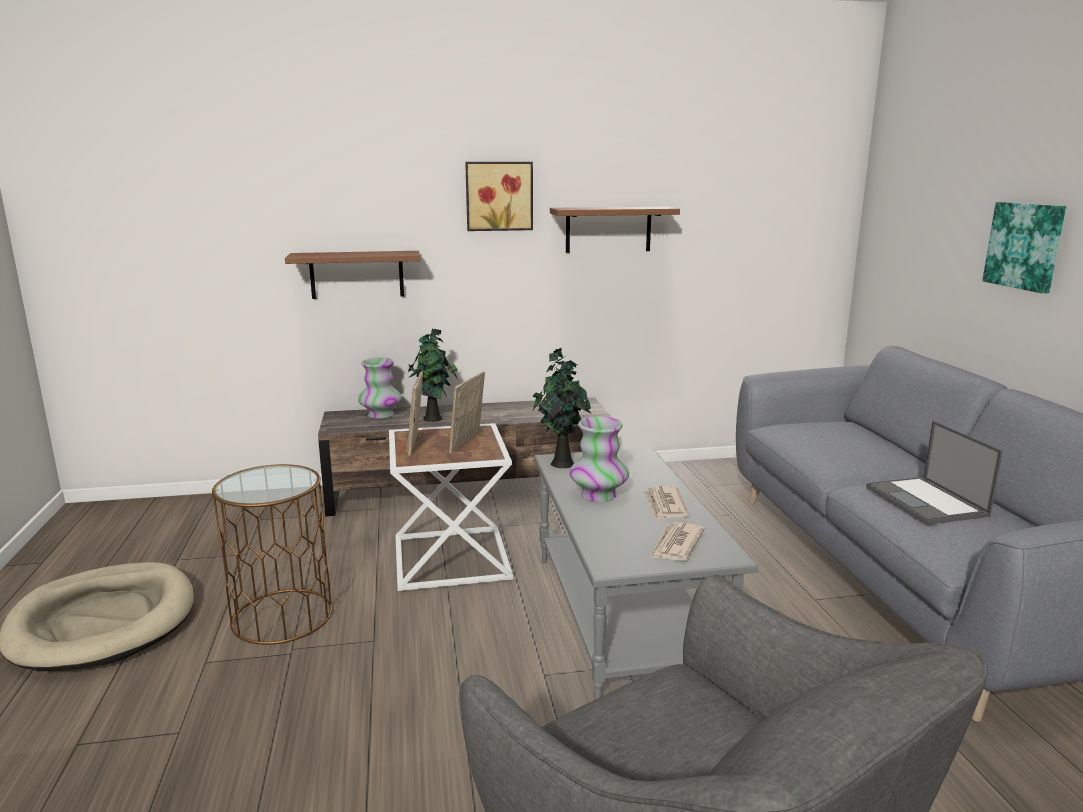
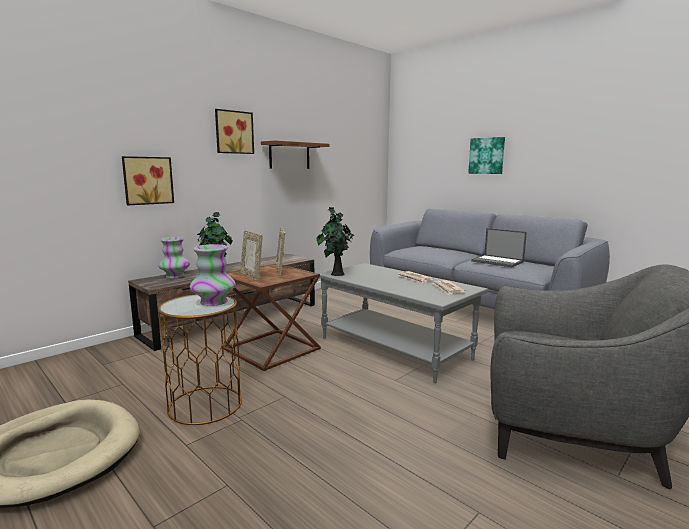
camera: 35 degrees left, 5 degrees down
brown shelf [285,251,421,299] -> picture [122,156,174,205]
white side table [389,423,513,591] -> brown side table [223,263,321,371]
vase [569,416,629,502] -> vase moved to [190,244,236,306]

